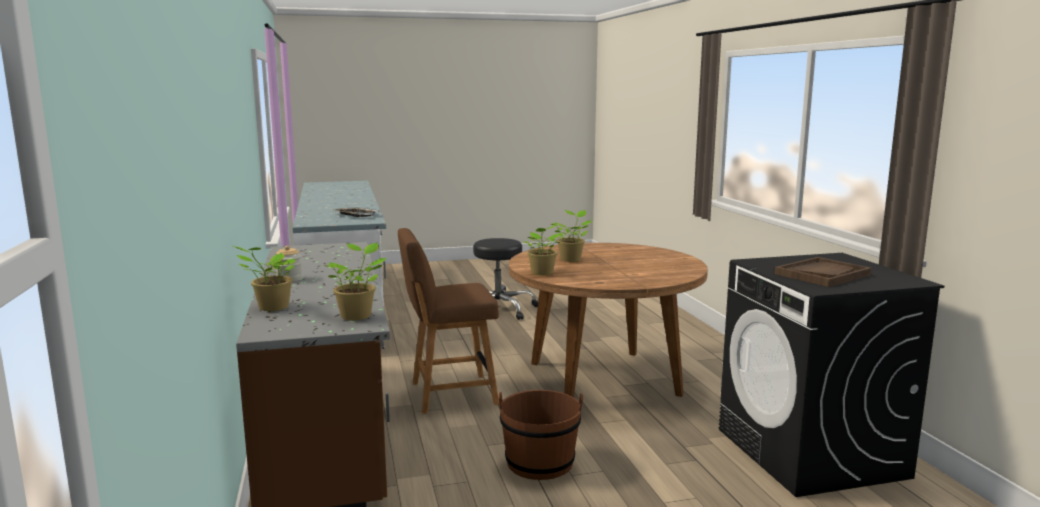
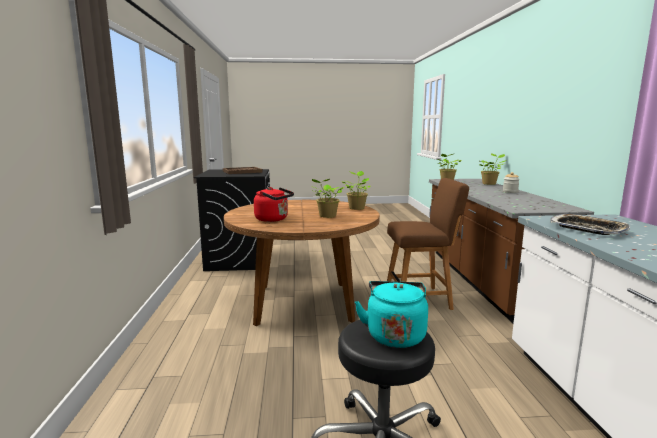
camera: 170 degrees left, 0 degrees up
brown bucket [498,390,583,480] -> none
none -> red kettle [254,187,294,222]
none -> turquoise kettle [355,281,428,348]

